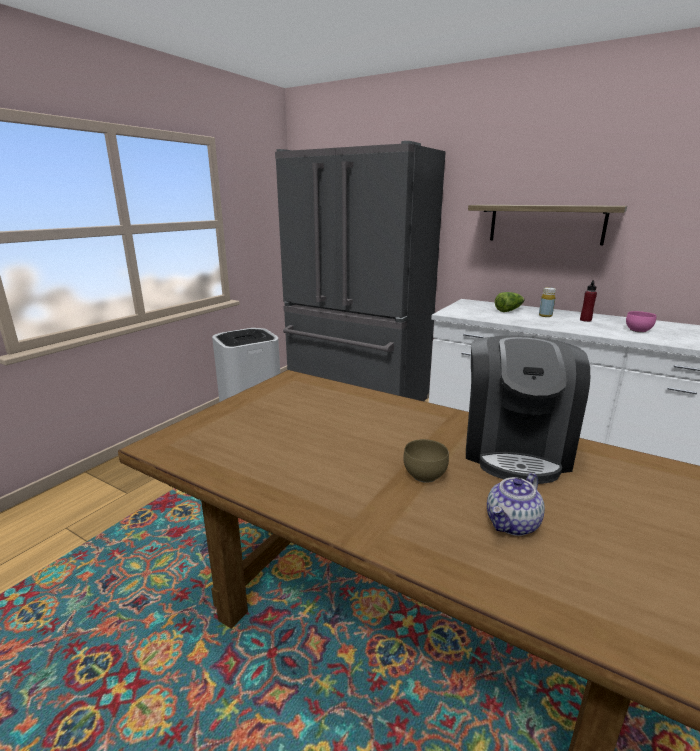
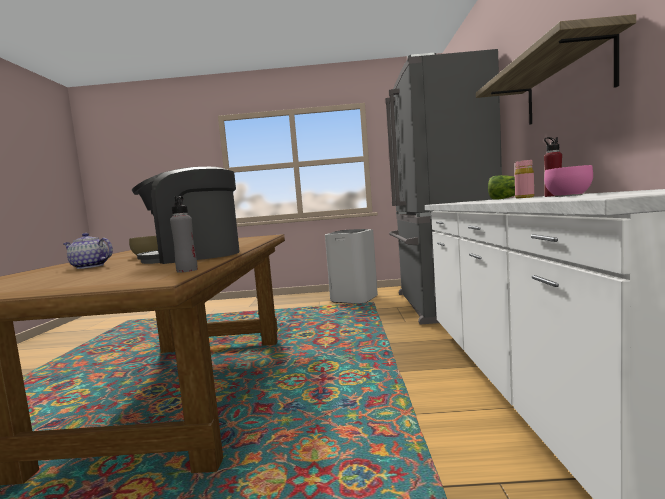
camera: 60 degrees right, 15 degrees down
yellow bottle [539,287,556,317] -> pink bottle [515,160,534,198]
none -> grey bottle [170,196,198,272]

